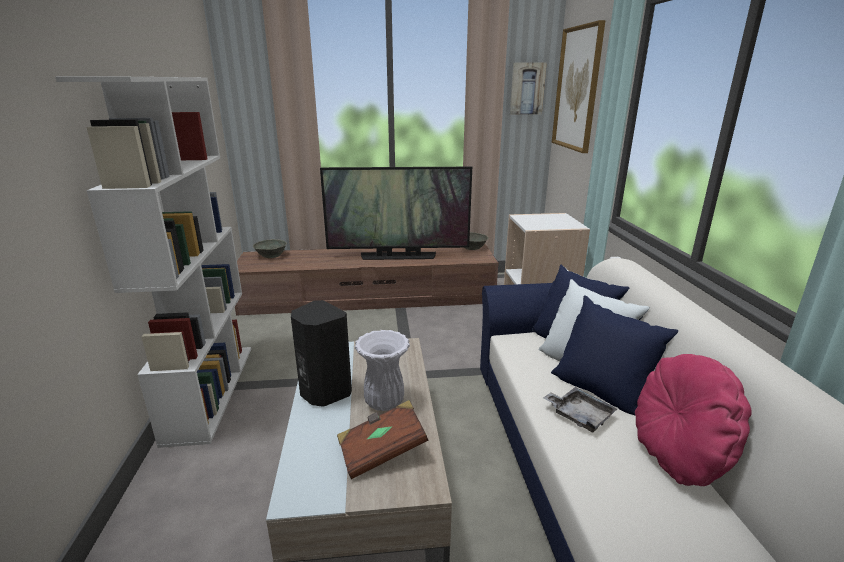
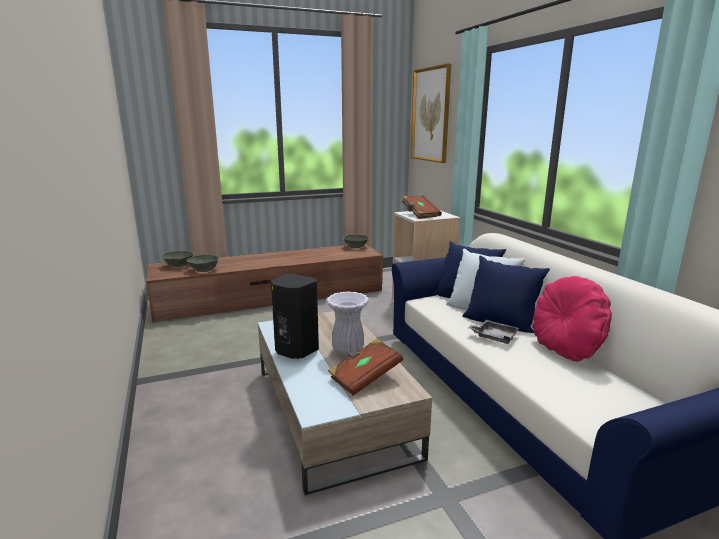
camera: 15 degrees left, 5 degrees down
white bookcase [55,77,251,448] -> none
television [320,167,472,260] -> none
picture [510,62,547,115] -> none
none -> grey bowl [187,255,219,272]
none -> brown book [402,195,442,219]

